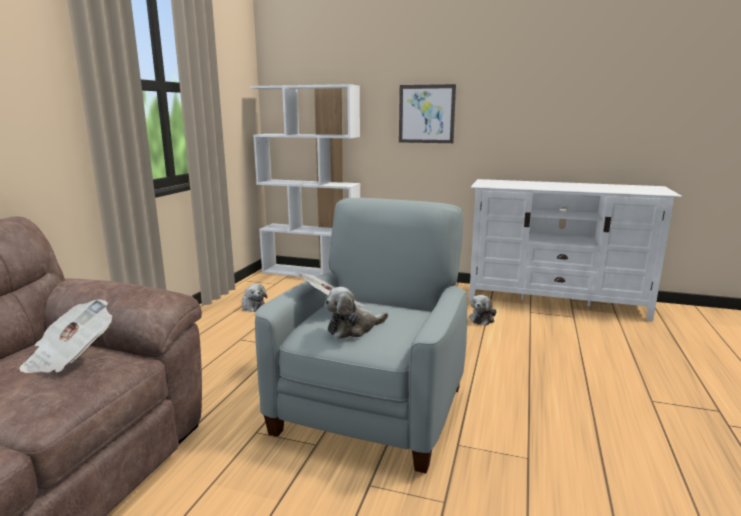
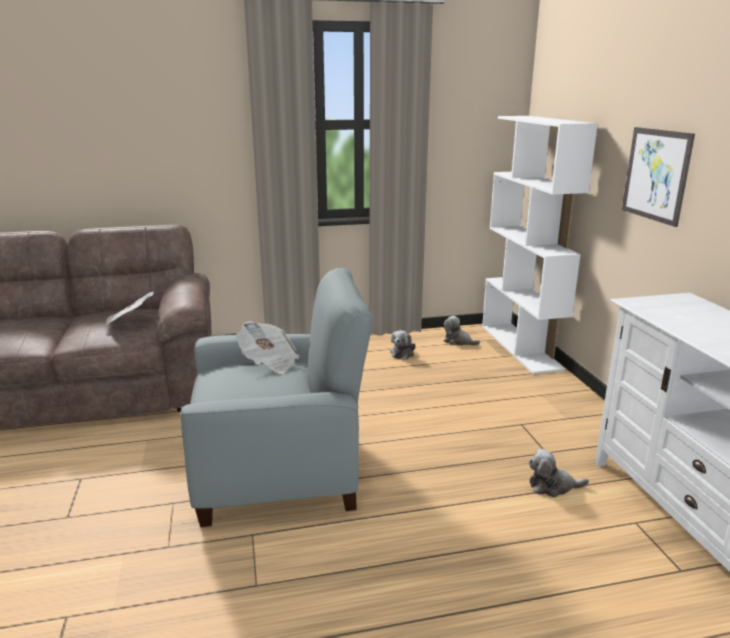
camera: 60 degrees right, 5 degrees up
plush toy [324,287,388,339] -> plush toy moved to [443,316,480,346]

